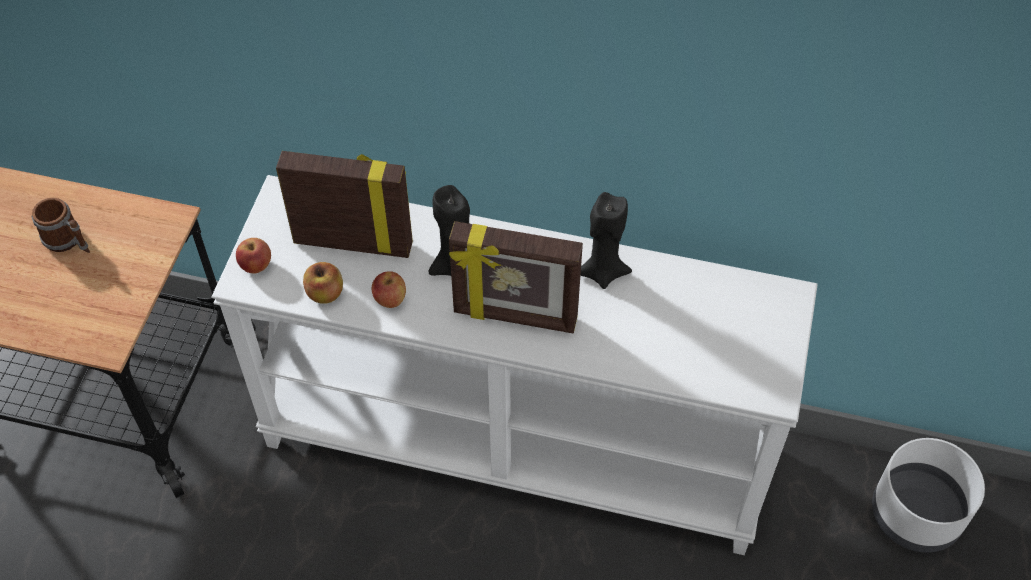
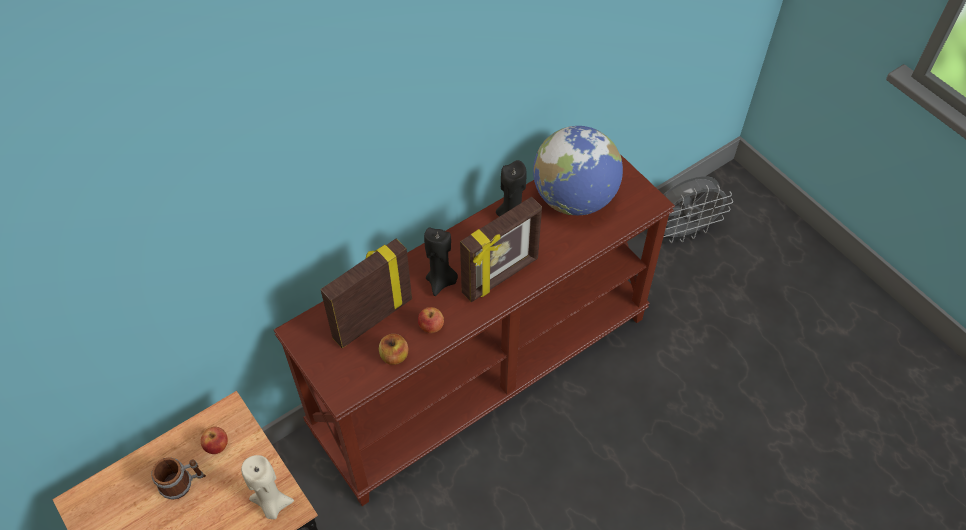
camera: 50 degrees left, 0 degrees up
white console table [211,175,818,555] -> brown console table [274,154,675,506]
apple [236,238,271,274] -> apple moved to [201,427,228,454]
white planter [872,438,985,553] -> grey fan [663,176,733,243]
none -> beige candle [241,455,294,519]
none -> globe [533,126,623,215]

